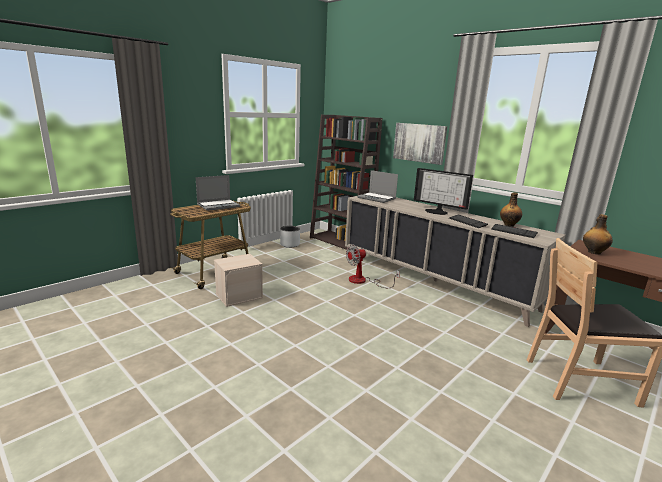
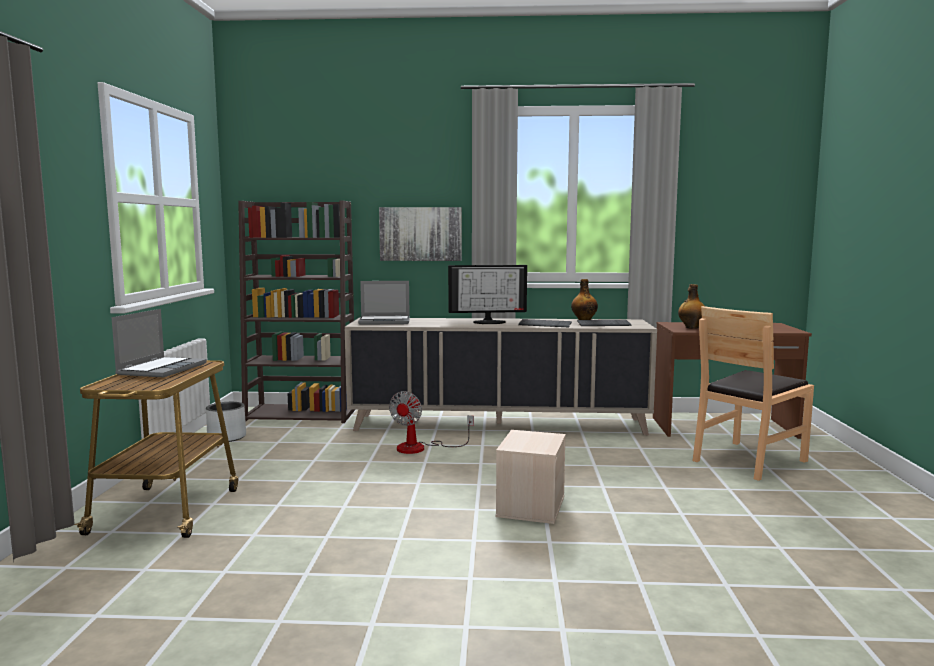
camera: 40 degrees left, 10 degrees down
beige storage box [214,254,263,307] -> beige storage box moved to [496,430,566,524]

